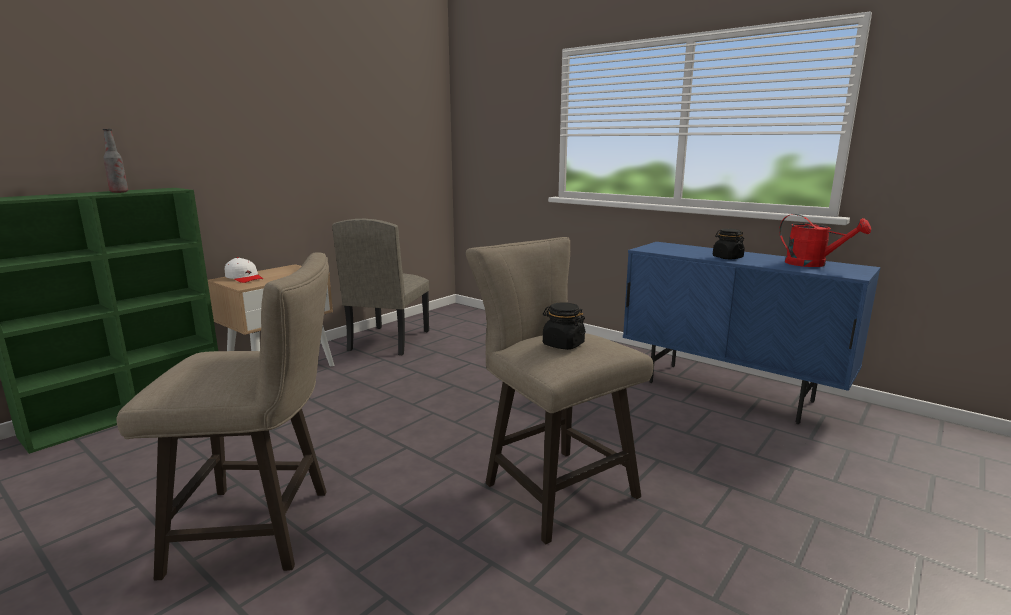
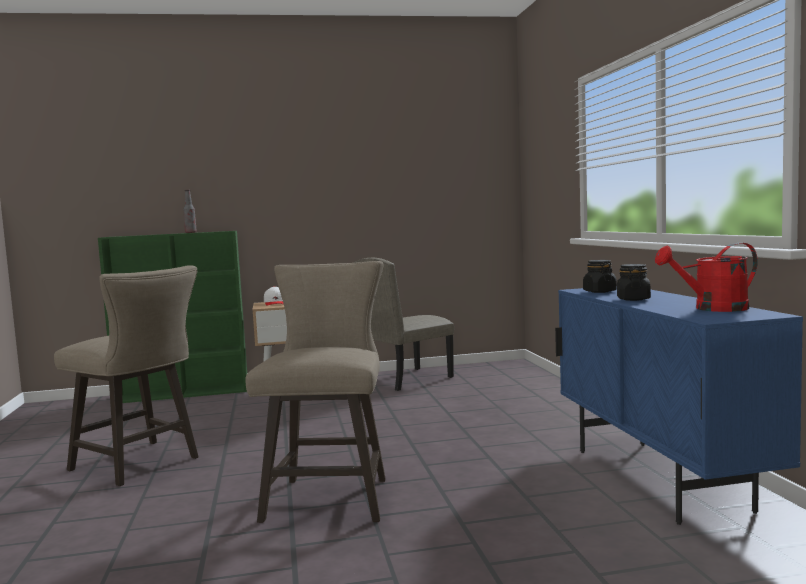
camera: 40 degrees right, 10 degrees down
black jar [543,302,586,350] -> black jar moved to [583,260,617,293]
red watering can [779,214,871,267] -> red watering can turned 90 degrees clockwise [655,243,758,312]

